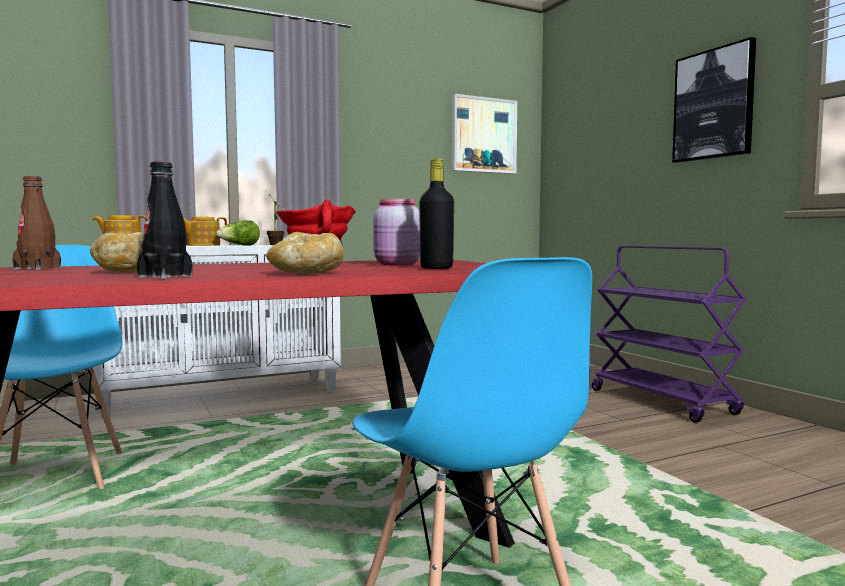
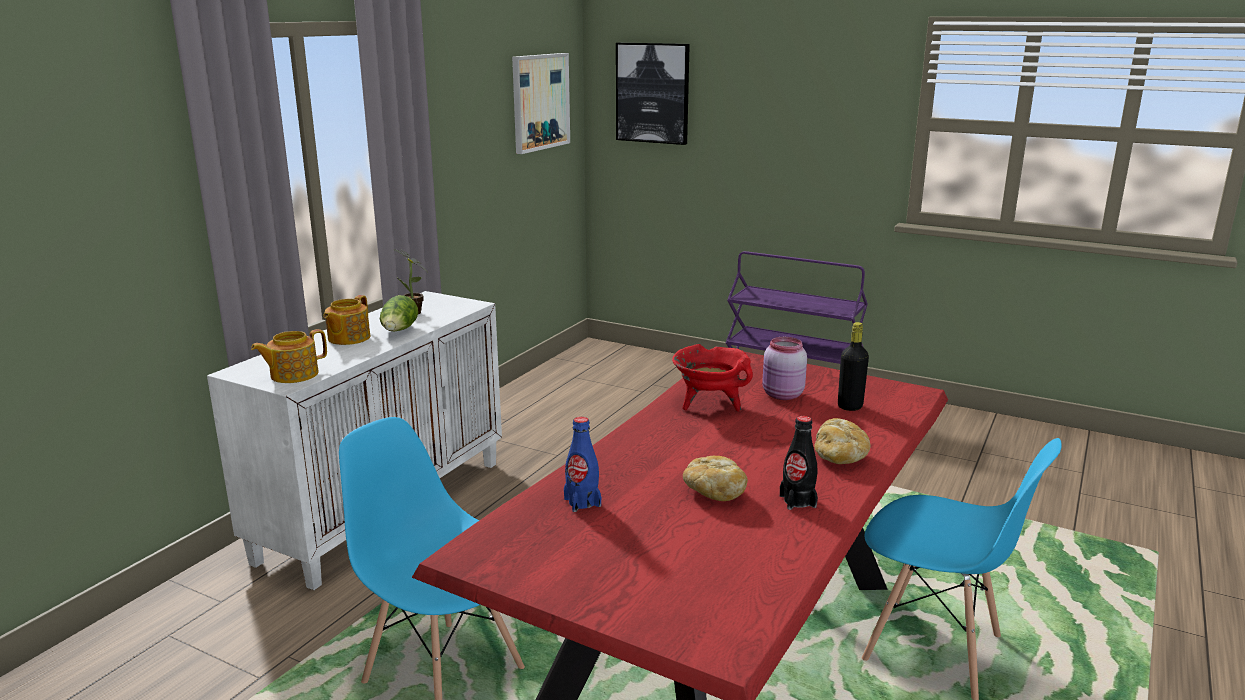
camera: 35 degrees left, 15 degrees up
brown bottle [12,176,61,270] -> blue bottle [564,417,601,512]
picture [672,37,756,163] -> picture moved to [616,43,690,145]

